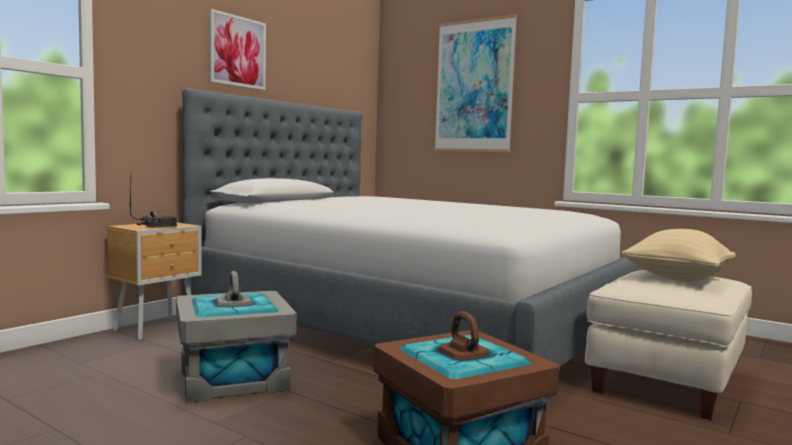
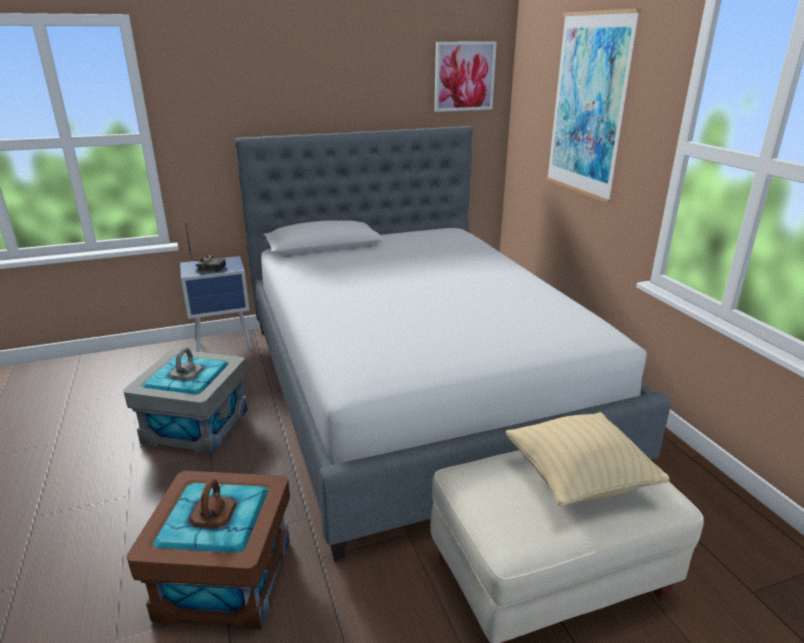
camera: 35 degrees right, 20 degrees up
brown nightstand [107,222,202,340] -> blue nightstand [180,256,252,352]
picture [209,9,266,90] -> picture moved to [434,41,497,112]

